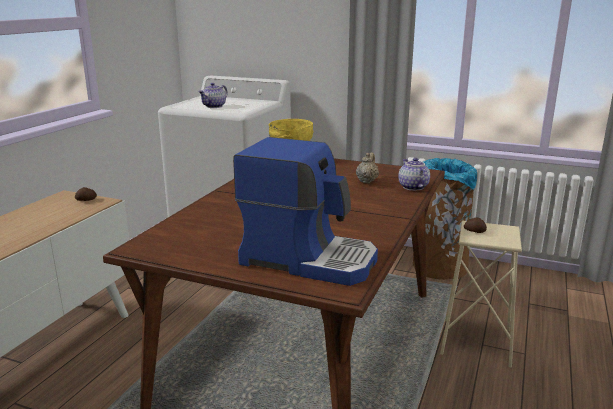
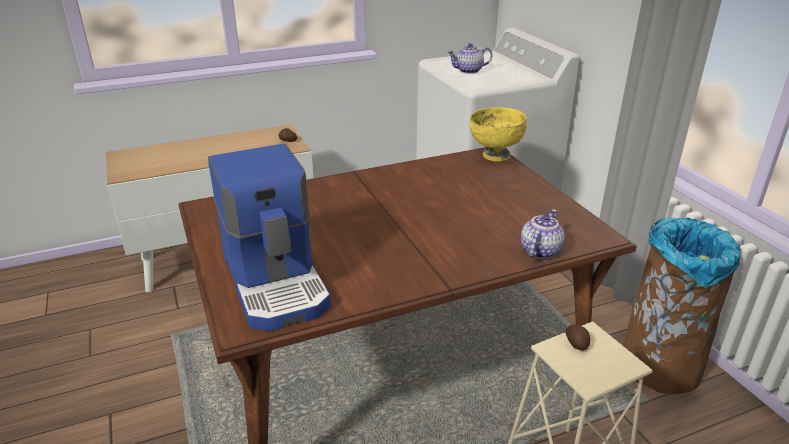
camera: 45 degrees right, 10 degrees up
beige teapot [356,152,379,184] -> none

